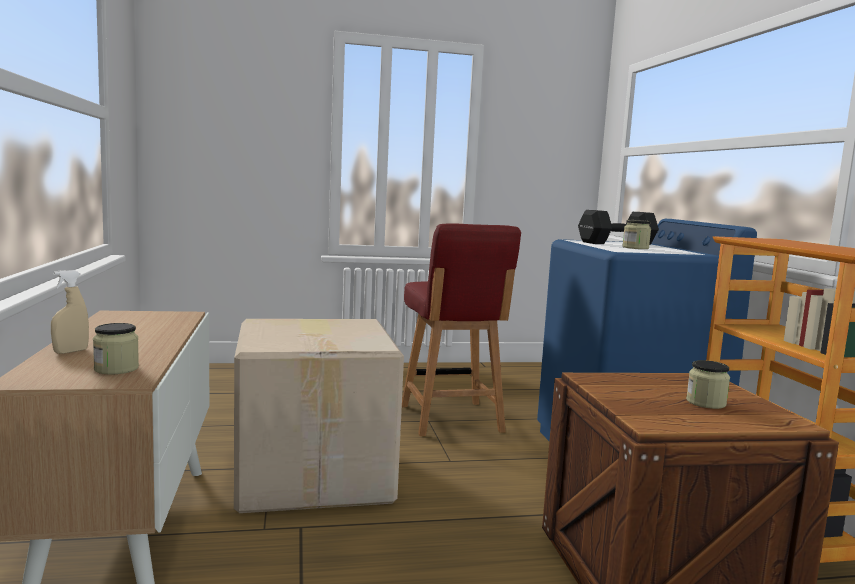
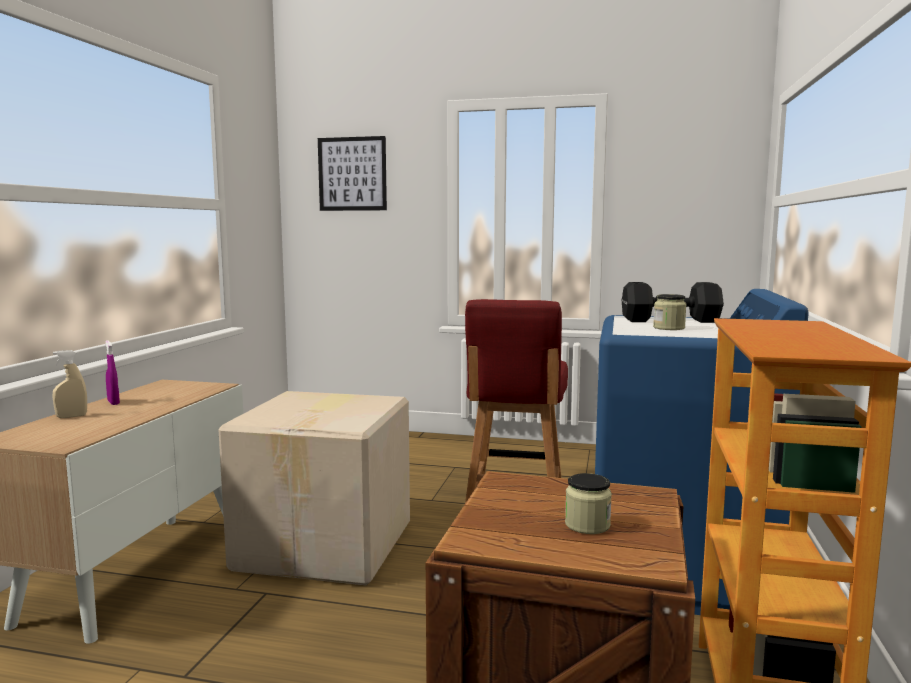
camera: 25 degrees right, 0 degrees up
jar [93,323,139,374] -> none
none -> purple spray bottle [105,340,120,405]
none -> picture [318,136,387,211]

